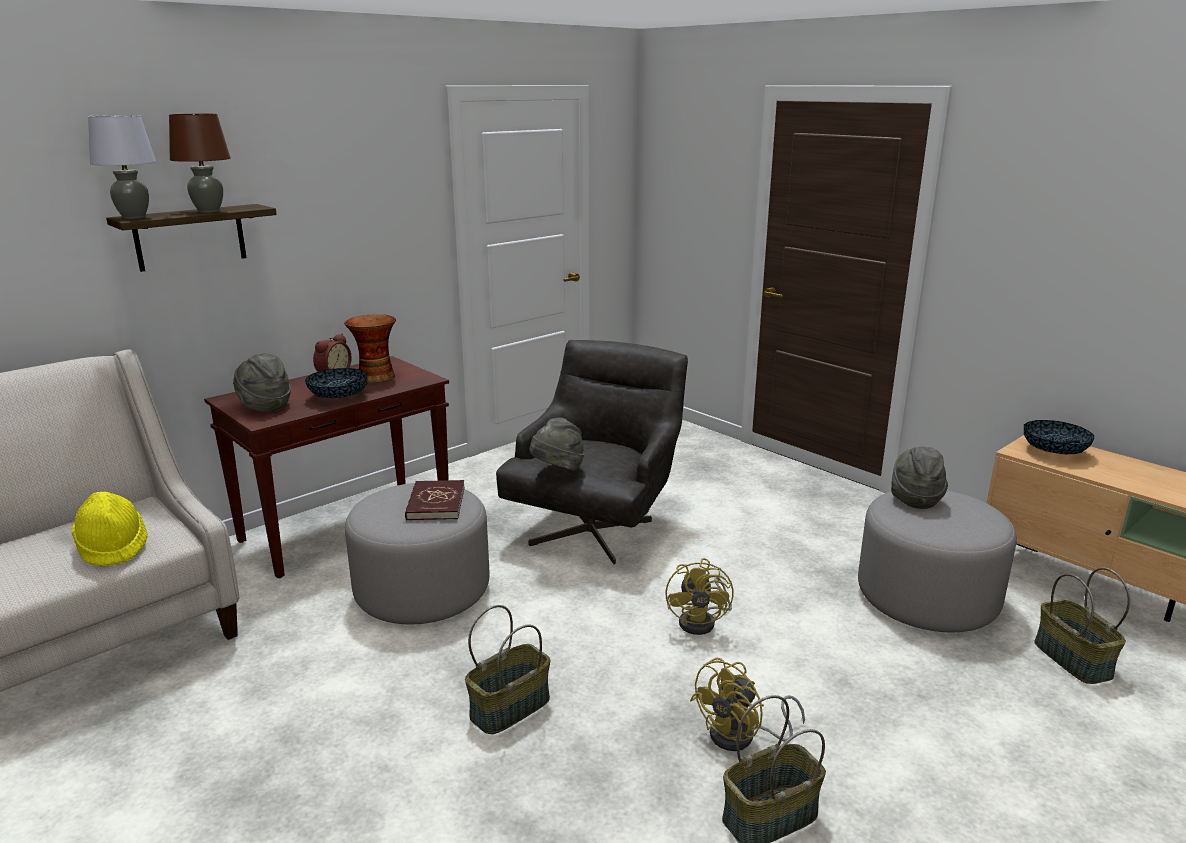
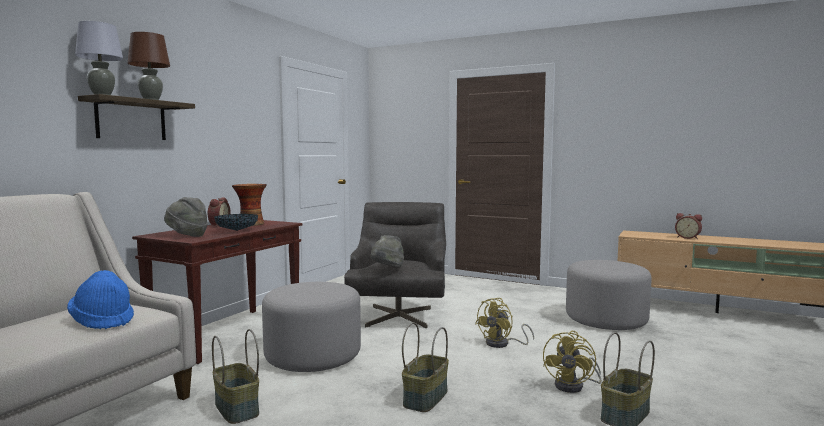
camera: 20 degrees left, 15 degrees down
yellow hat [72,492,148,566] -> blue hat [67,270,134,329]
red book [405,480,465,520] -> none
yellow fan [665,558,733,635] -> yellow fan turned 60 degrees clockwise [475,298,534,348]
grey hat [891,447,948,509] -> none
bowl [1024,420,1094,454] -> none
basket [1035,567,1130,684] -> basket moved to [212,329,259,424]
none -> alarm clock [675,213,702,239]

